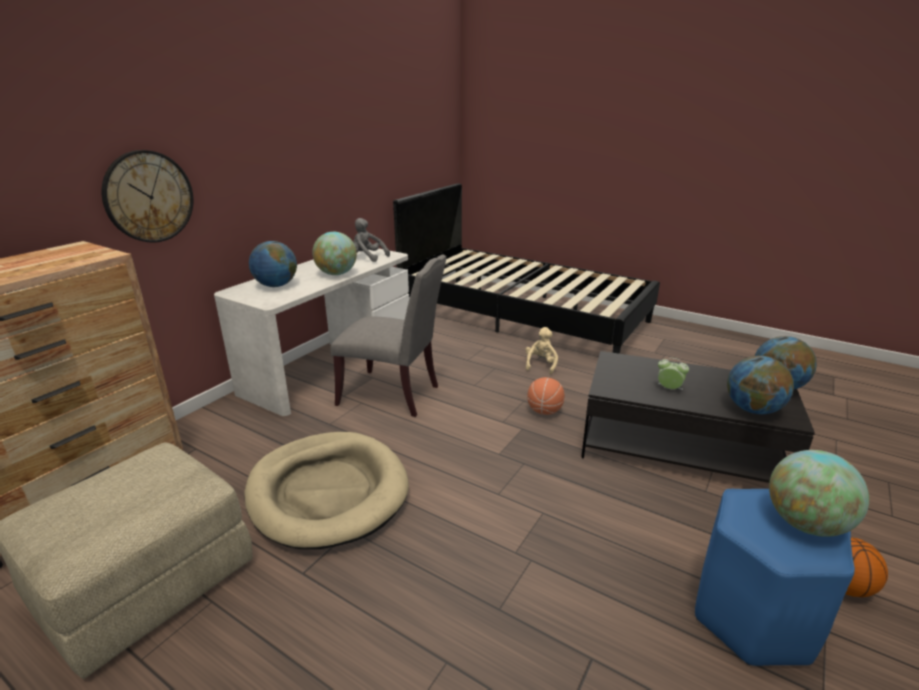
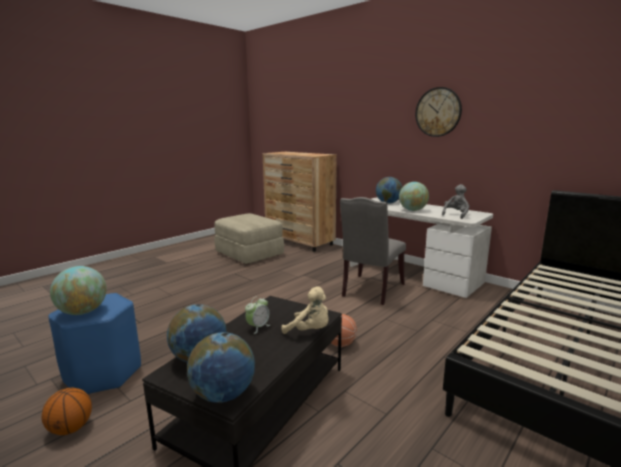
camera: 100 degrees right, 10 degrees down
wall clock [102,150,193,243] -> wall clock moved to [415,87,462,137]
beige dog bed [244,432,409,549] -> none
beige plush toy [525,327,558,374] -> beige plush toy moved to [281,286,329,334]

